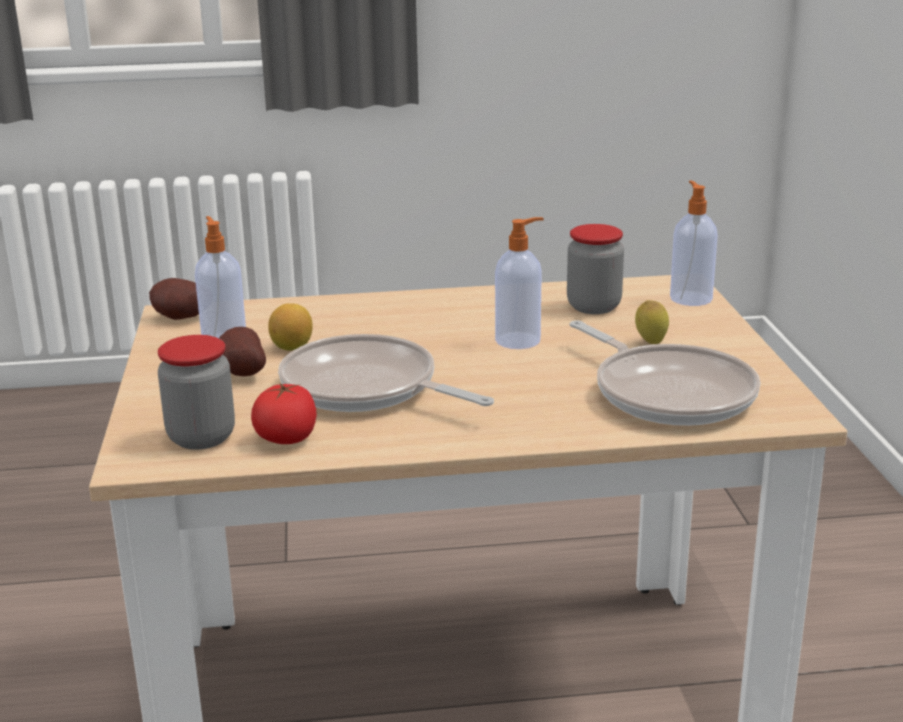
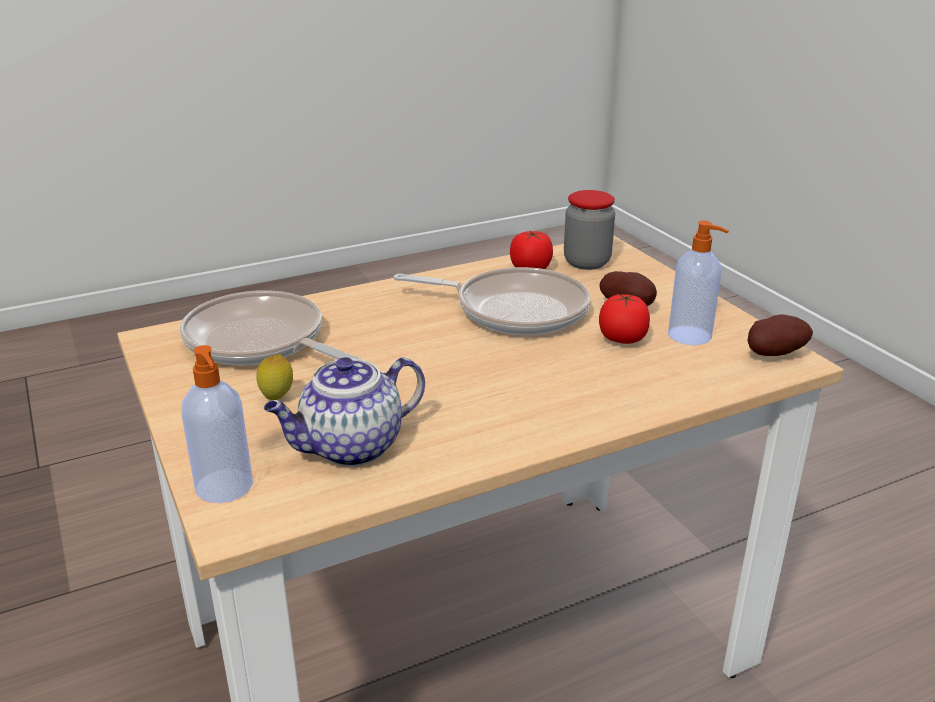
camera: 160 degrees right, 5 degrees up
lemon [268,303,313,351] -> tomato [599,293,650,344]
soap dispenser [495,217,544,349] -> none
jar [567,224,624,314] -> teapot [264,357,425,467]

